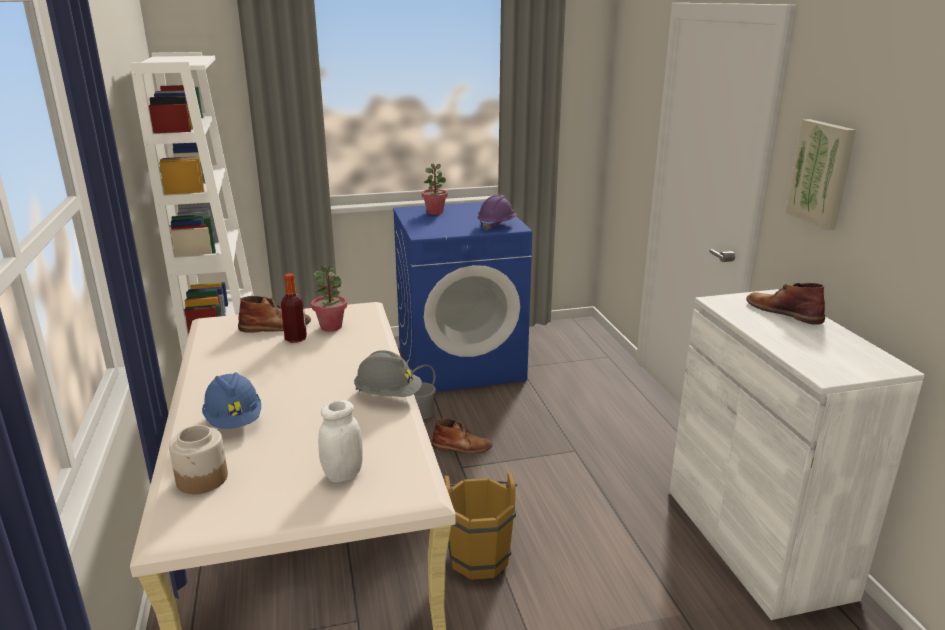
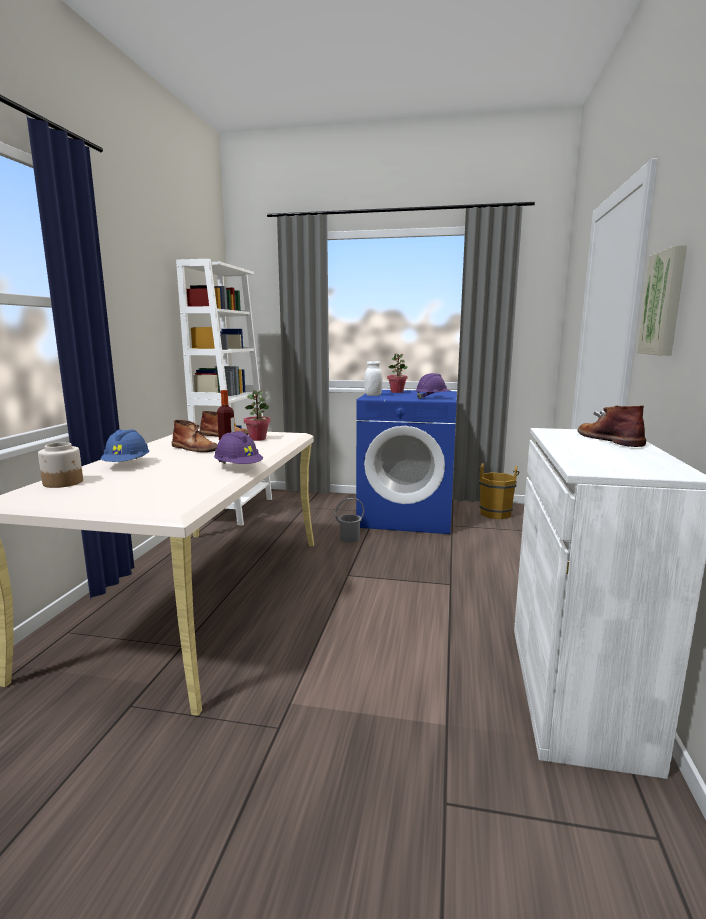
camera: 25 degrees right, 10 degrees down
white jar [318,400,363,482] -> white jar moved to [364,361,383,396]
grey hard hat [354,350,422,397] -> purple hard hat [214,431,263,464]
brown boot [431,418,493,454] -> brown boot moved to [172,420,217,452]
brown bucket [445,471,518,580] -> brown bucket moved to [479,463,519,519]

